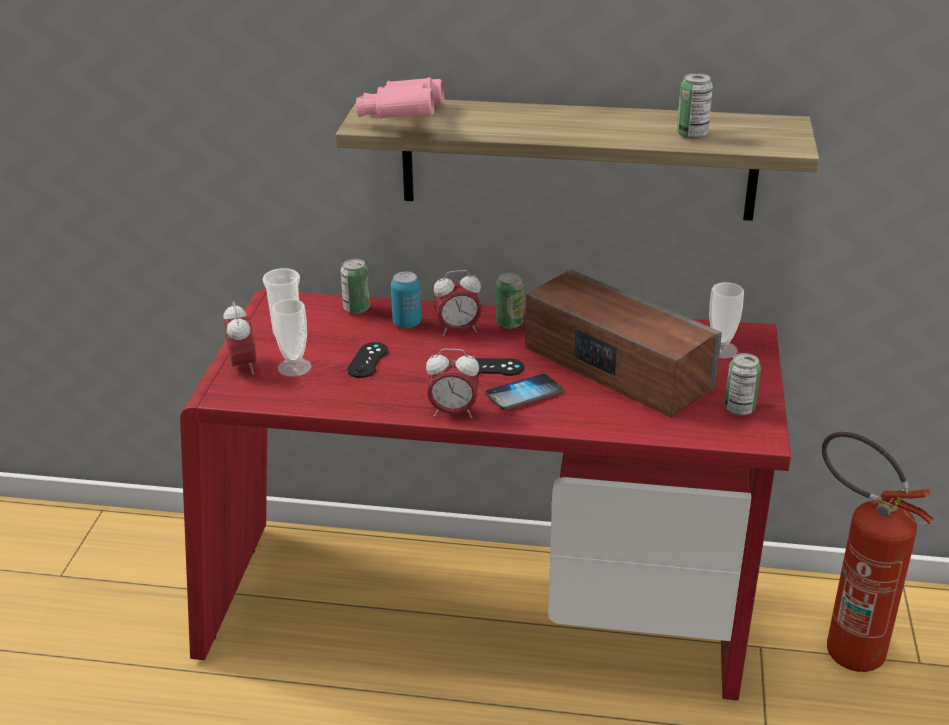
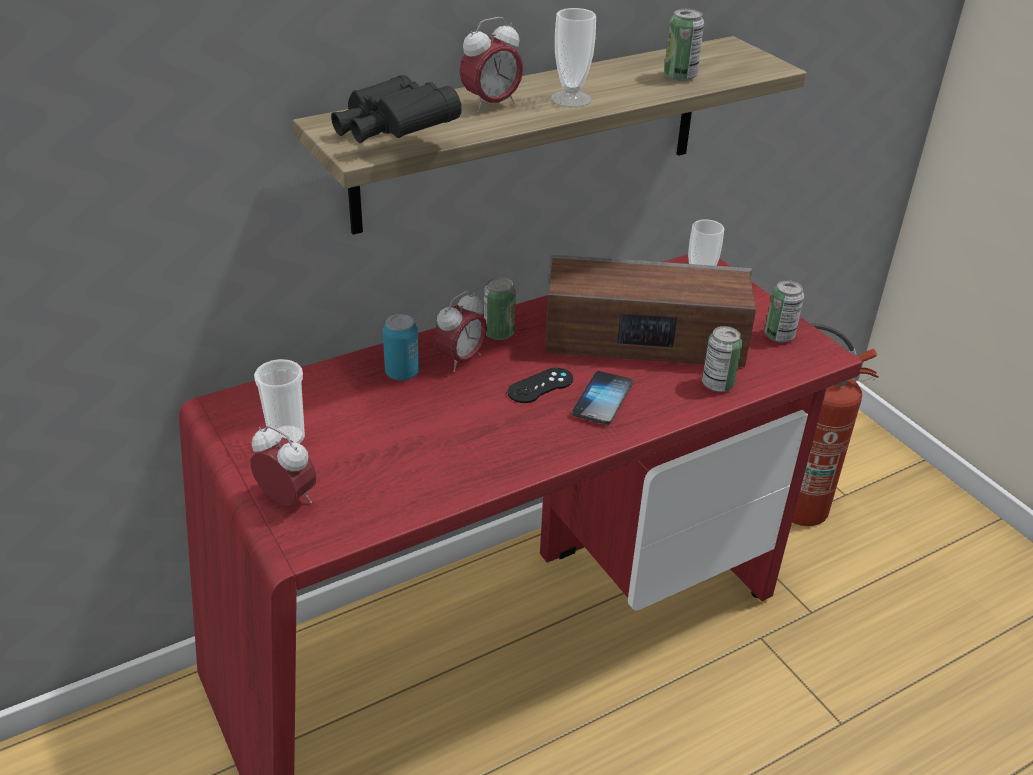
camera: 40 degrees left, 5 degrees up
cup [272,299,312,377] -> cup moved to [551,8,596,107]
can [341,259,370,314] -> can moved to [702,326,742,392]
black game controller [347,342,388,378] -> none
pink binoculars [356,77,444,119] -> black binoculars [331,75,462,143]
alarm clock [426,349,479,418] -> alarm clock moved to [460,17,523,113]

